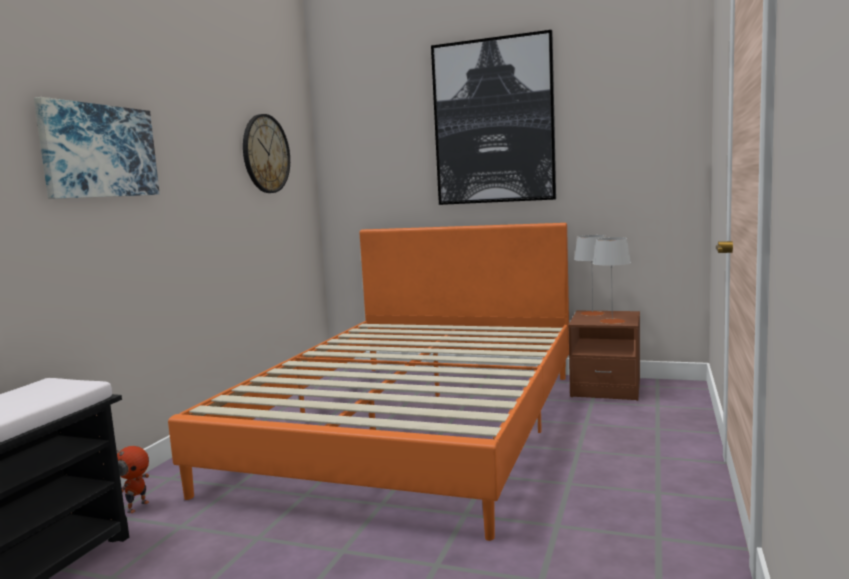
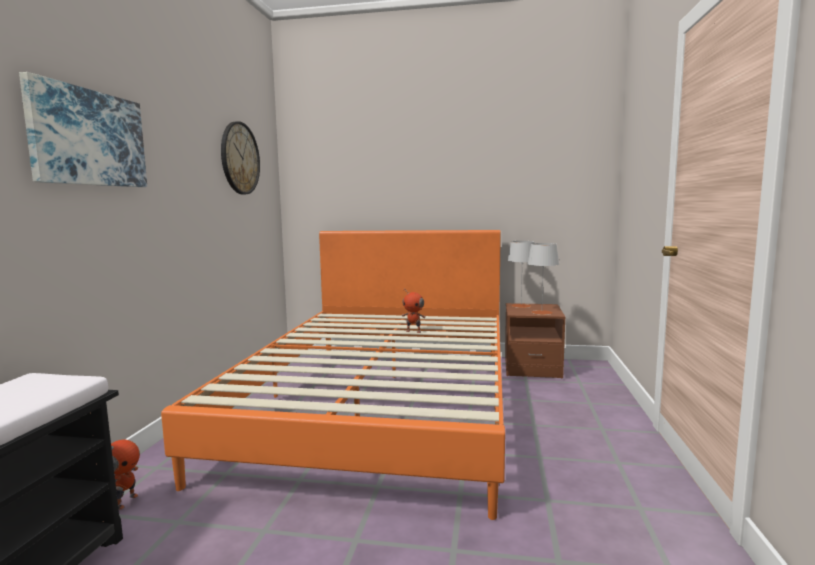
camera: 10 degrees left, 0 degrees up
picture [431,30,556,205] -> none
none -> toy robot [402,289,426,333]

